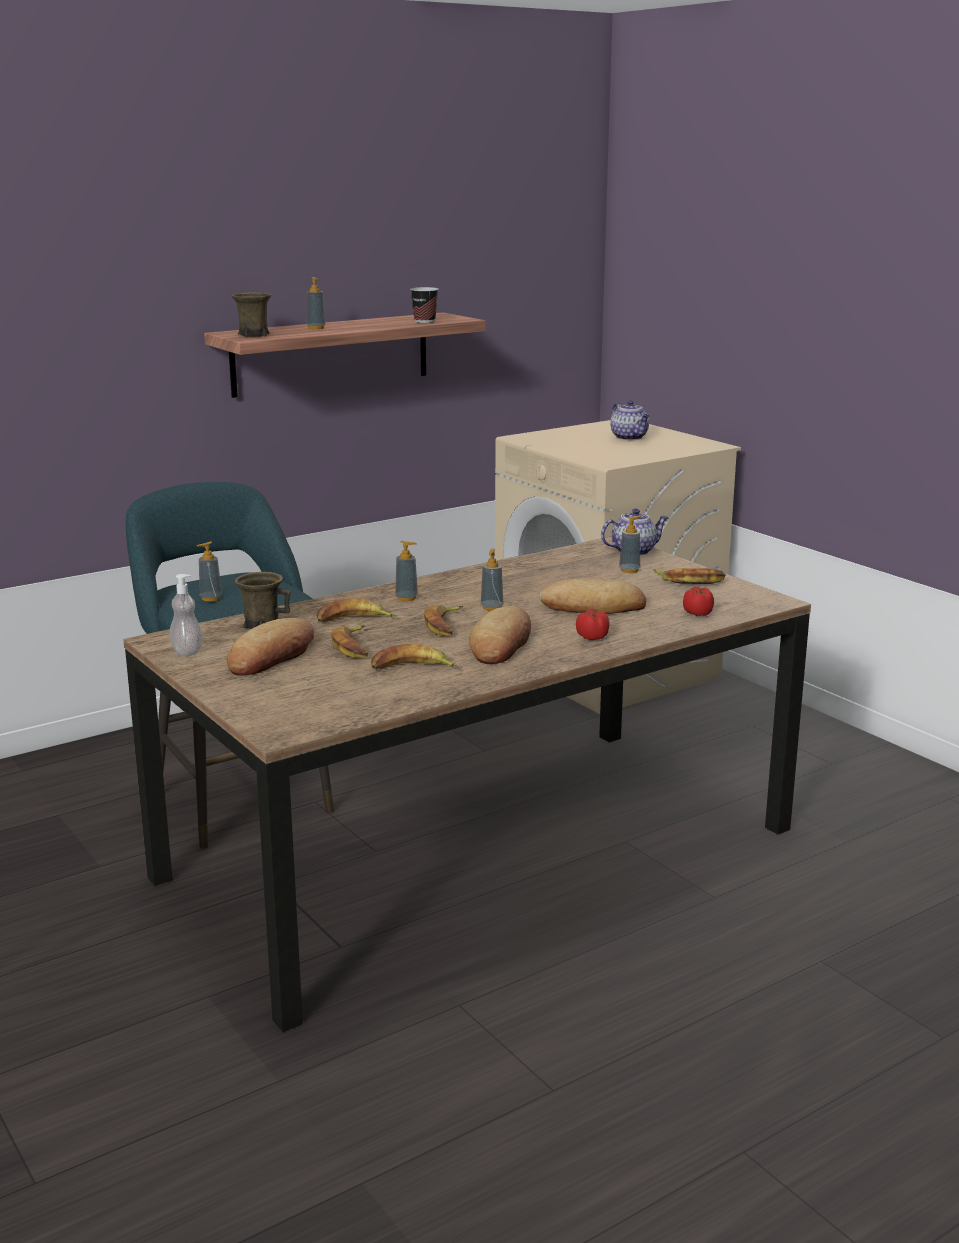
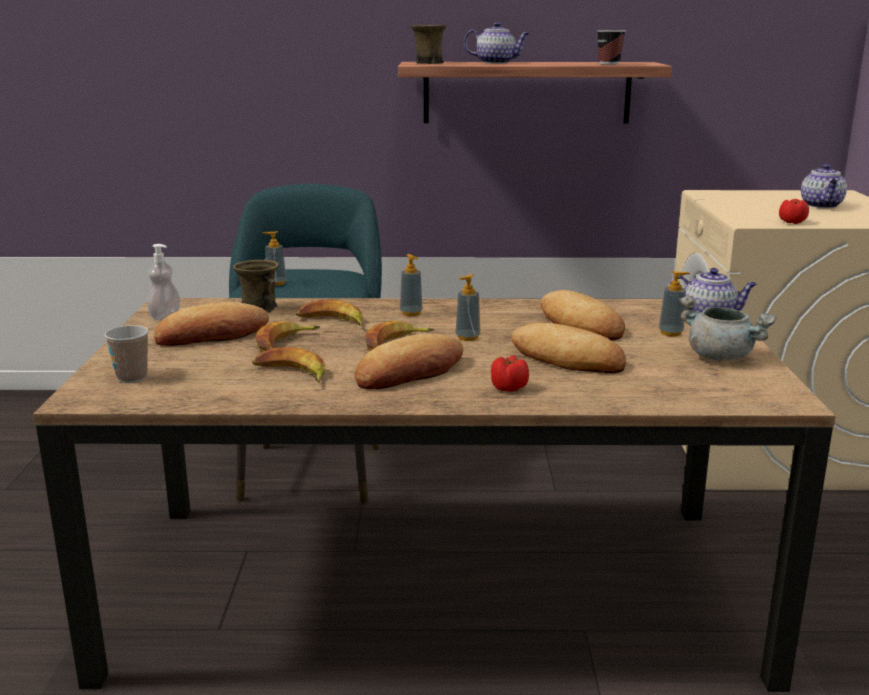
camera: 35 degrees right, 0 degrees up
soap dispenser [307,277,326,329] -> teapot [464,22,530,64]
banana [653,568,725,584] -> grey cooking pot [679,296,777,361]
tomato [683,587,714,616] -> tomato moved to [779,199,809,224]
none -> cup [104,325,149,383]
none -> bread [541,290,625,340]

